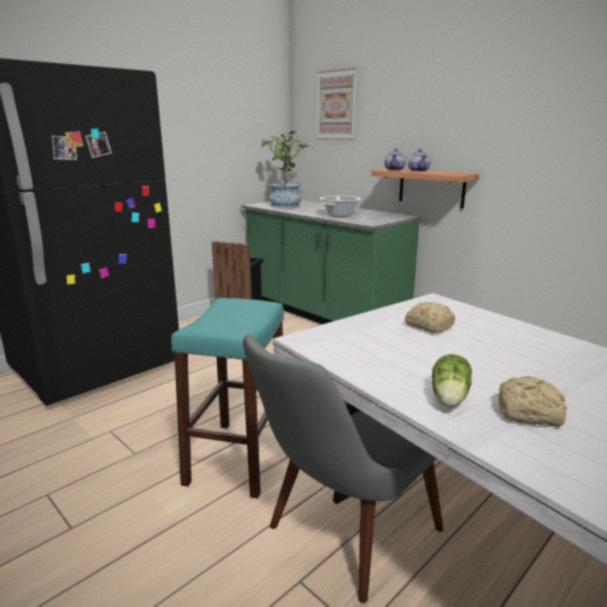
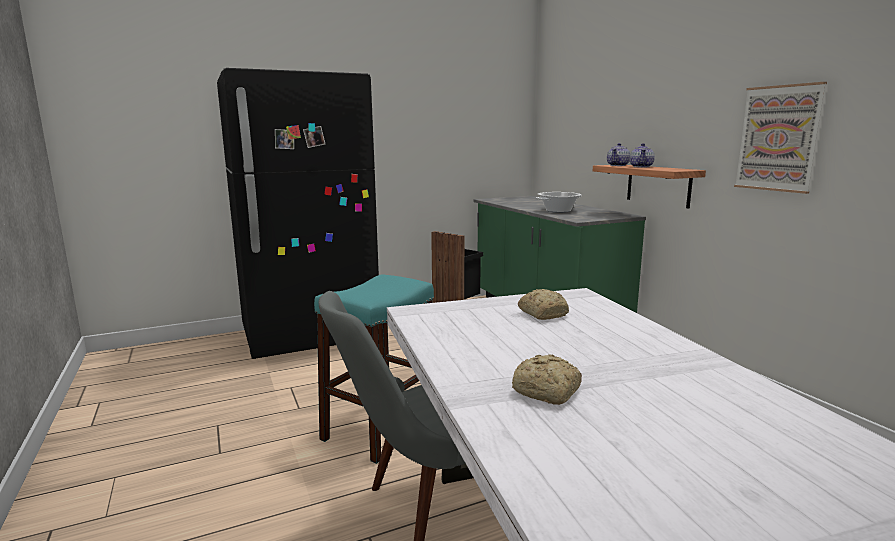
camera: 20 degrees right, 5 degrees down
potted plant [261,131,314,208] -> none
picture [316,68,357,140] -> picture moved to [734,82,827,194]
lettuce [432,354,472,407] -> none

